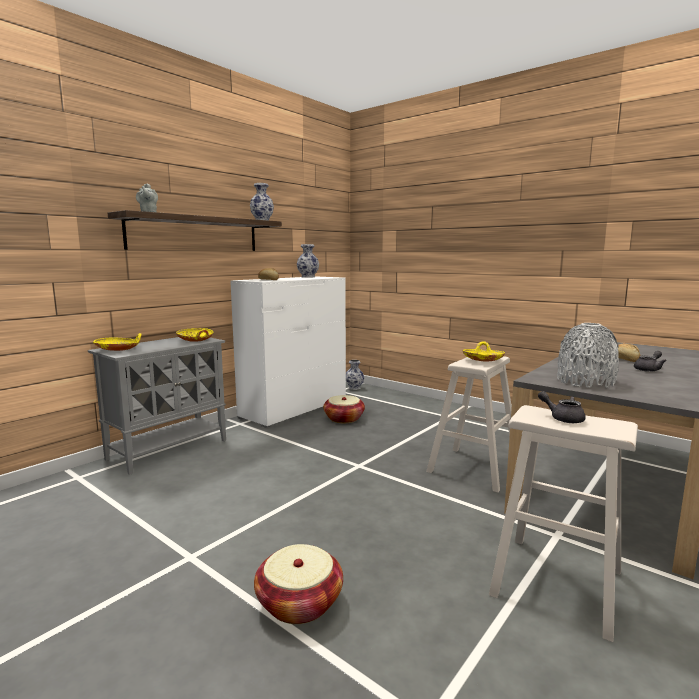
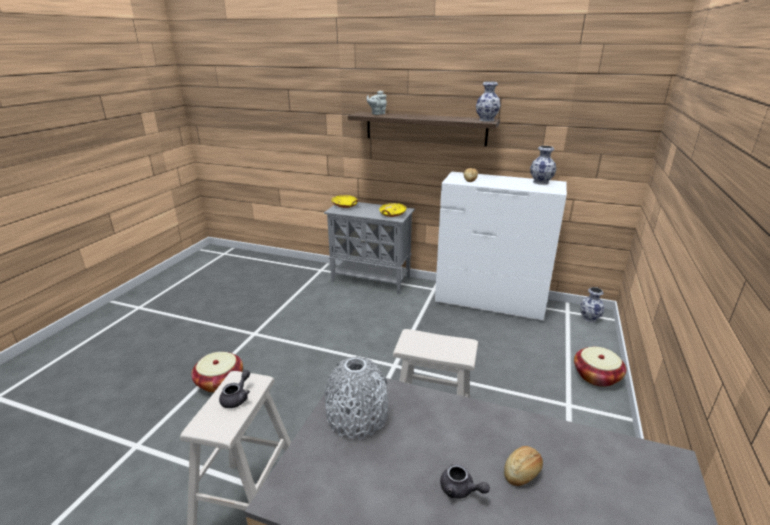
camera: 70 degrees right, 15 degrees up
basket [323,395,365,423] -> basket moved to [574,347,626,387]
yellow bowl [462,341,505,361] -> none

